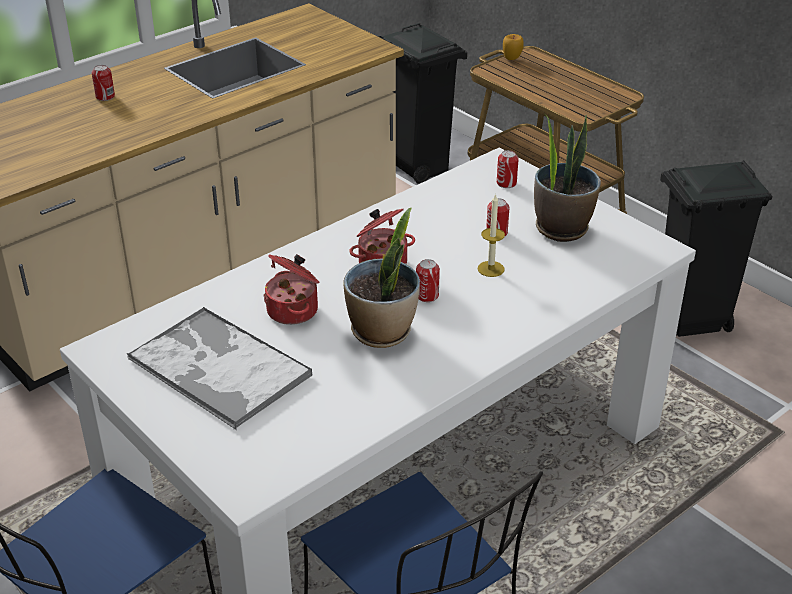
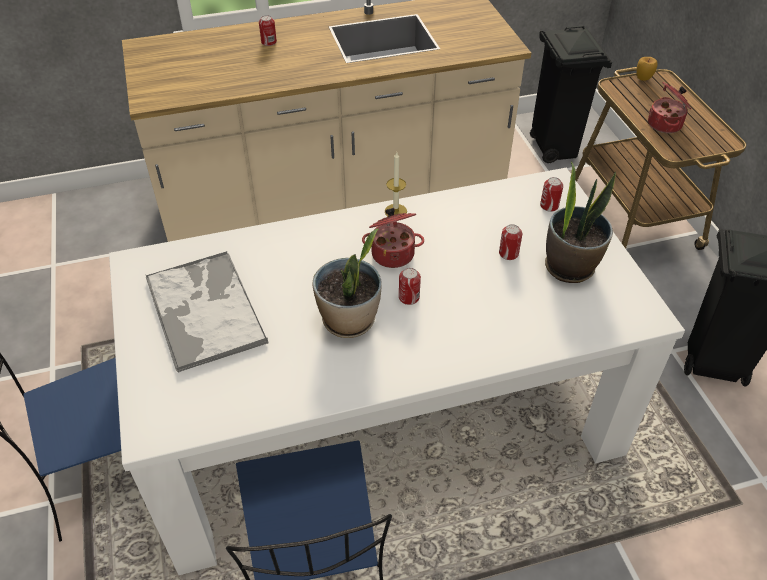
camera: 25 degrees right, 10 degrees up
cooking pot [263,254,319,325] -> cooking pot moved to [648,82,691,133]
candle [477,194,505,277] -> candle moved to [385,152,407,217]

